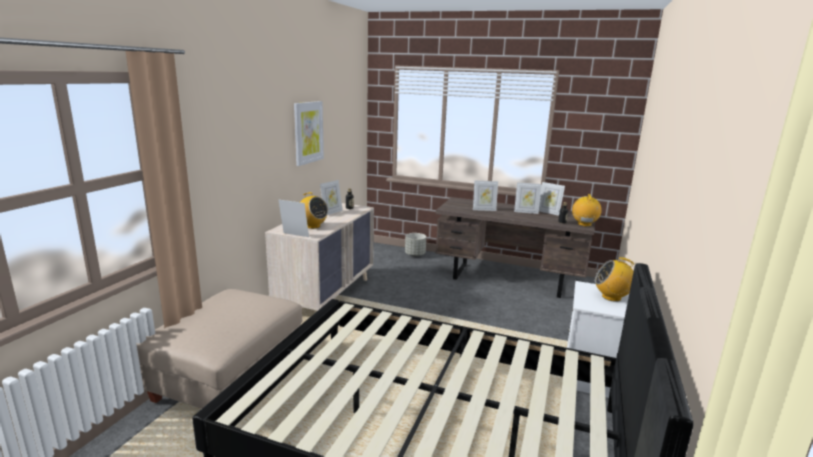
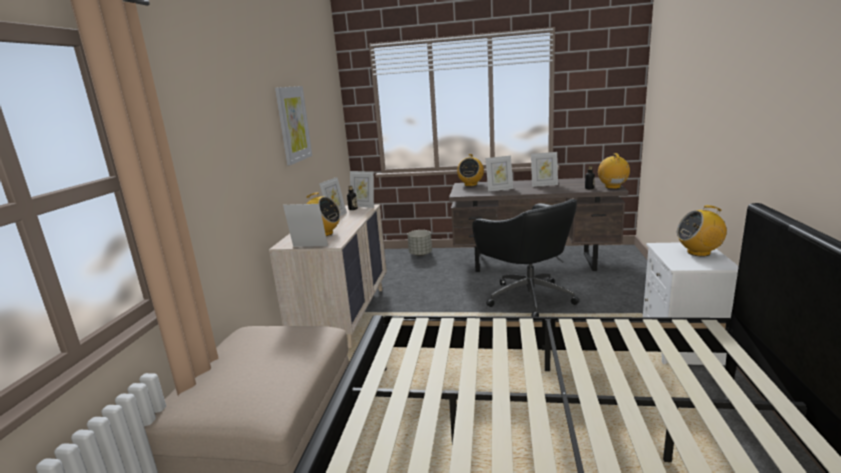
camera: 10 degrees left, 0 degrees up
picture frame [539,182,565,216] -> picture frame moved to [350,171,374,208]
none -> radio [457,154,484,186]
none -> black office chair [472,199,579,317]

